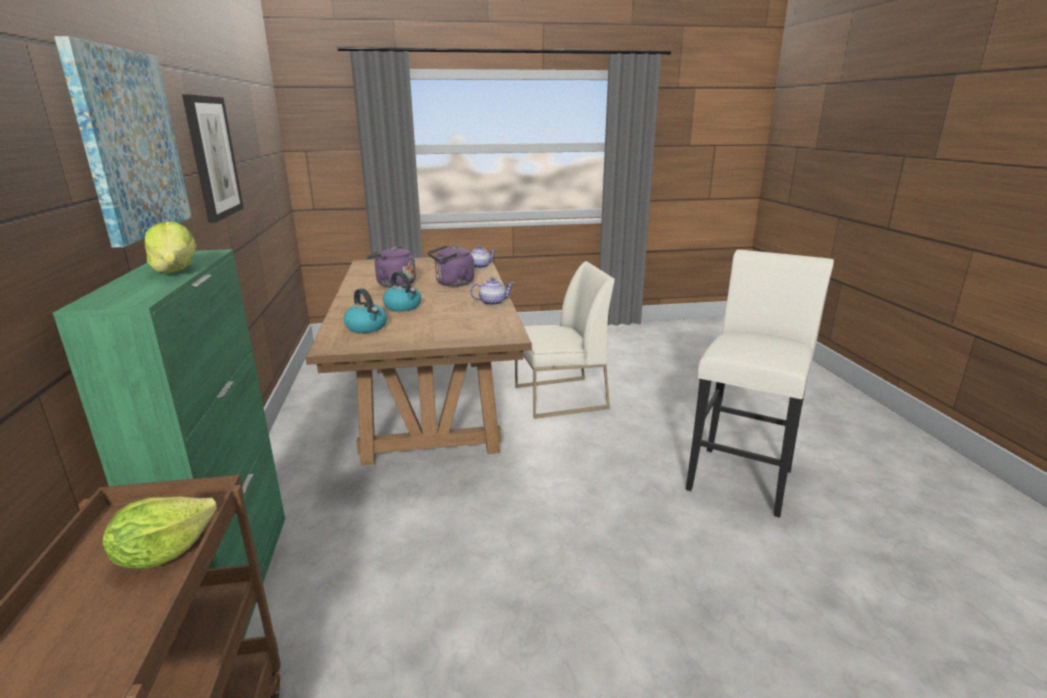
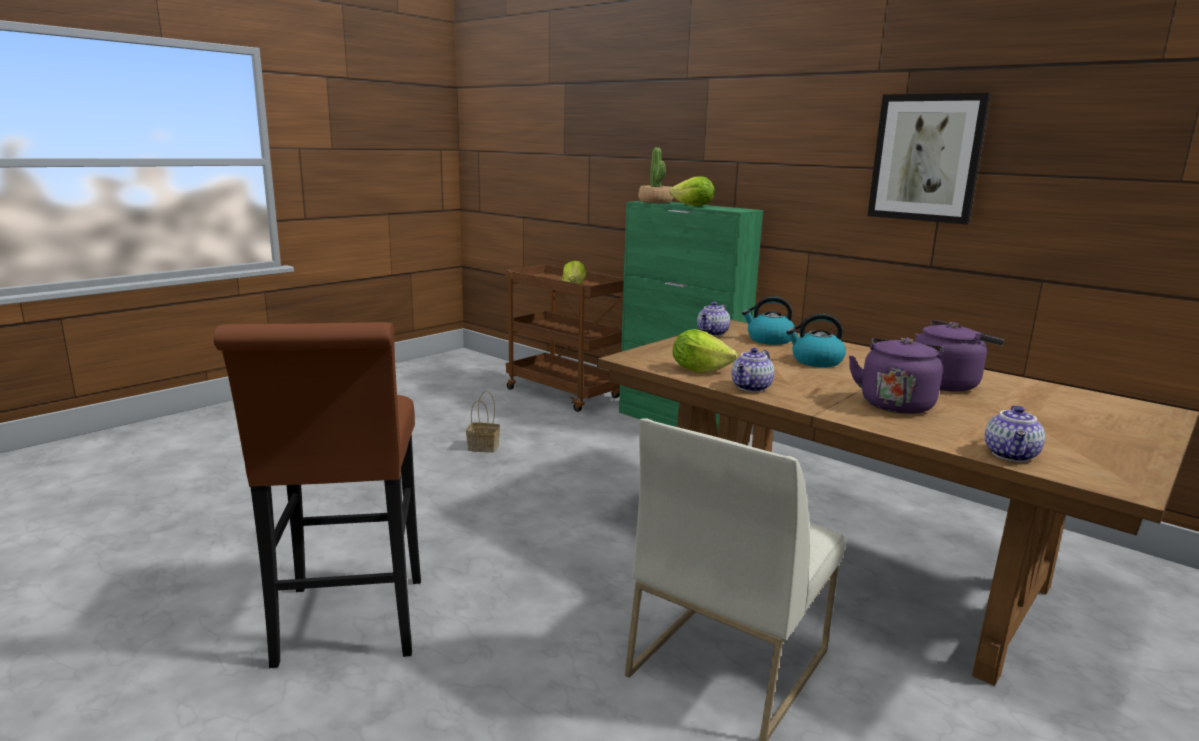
camera: 140 degrees right, 5 degrees down
picture [54,36,192,248] -> none
white stool [685,250,834,518] -> brown stool [214,322,421,668]
none -> basket [466,391,500,453]
none -> potted plant [638,147,673,203]
none -> lettuce [673,329,738,373]
none -> teapot [697,302,730,336]

